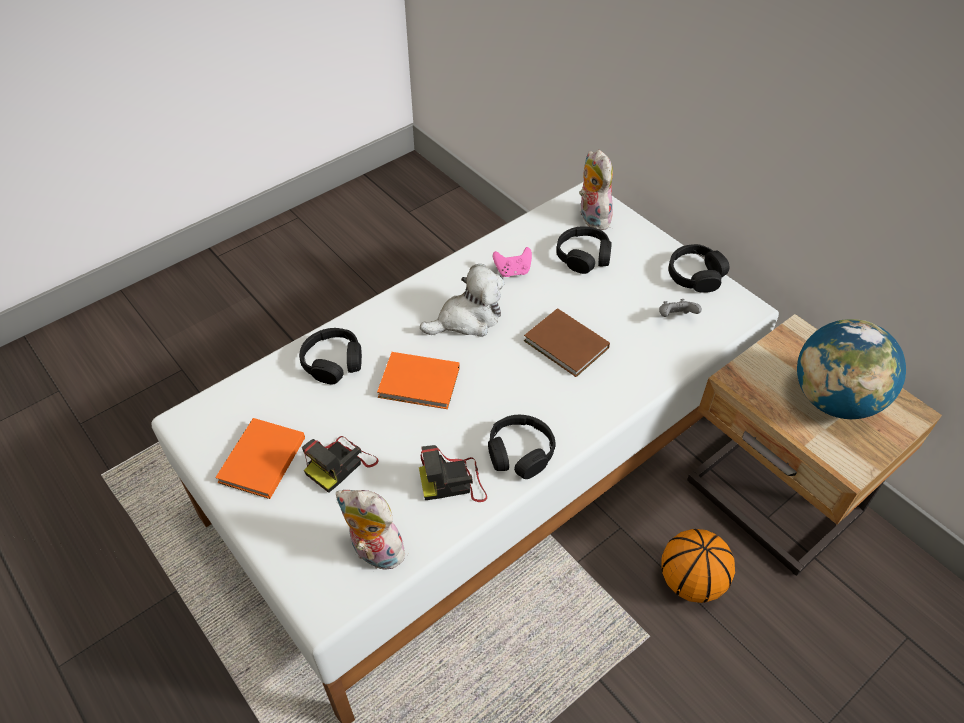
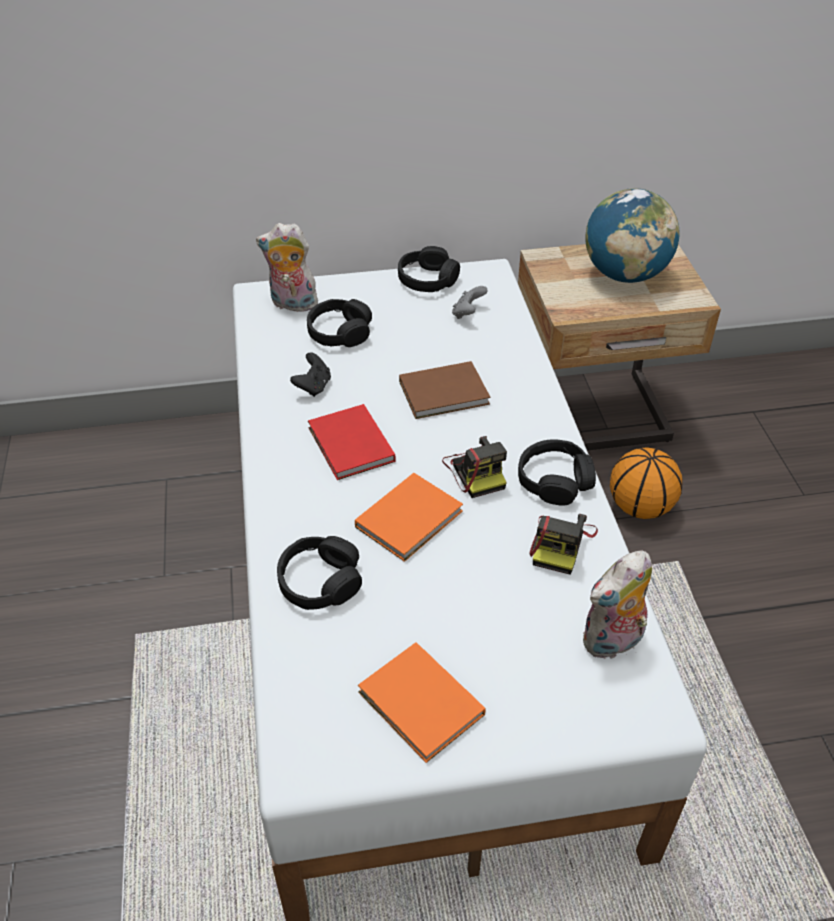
camera: 60 degrees left, 5 degrees down
camera [302,436,379,493] -> camera moved to [442,436,507,498]
plush toy [420,264,505,337] -> red book [308,404,396,480]
pink game controller [493,247,532,277] -> black game controller [290,352,331,397]

